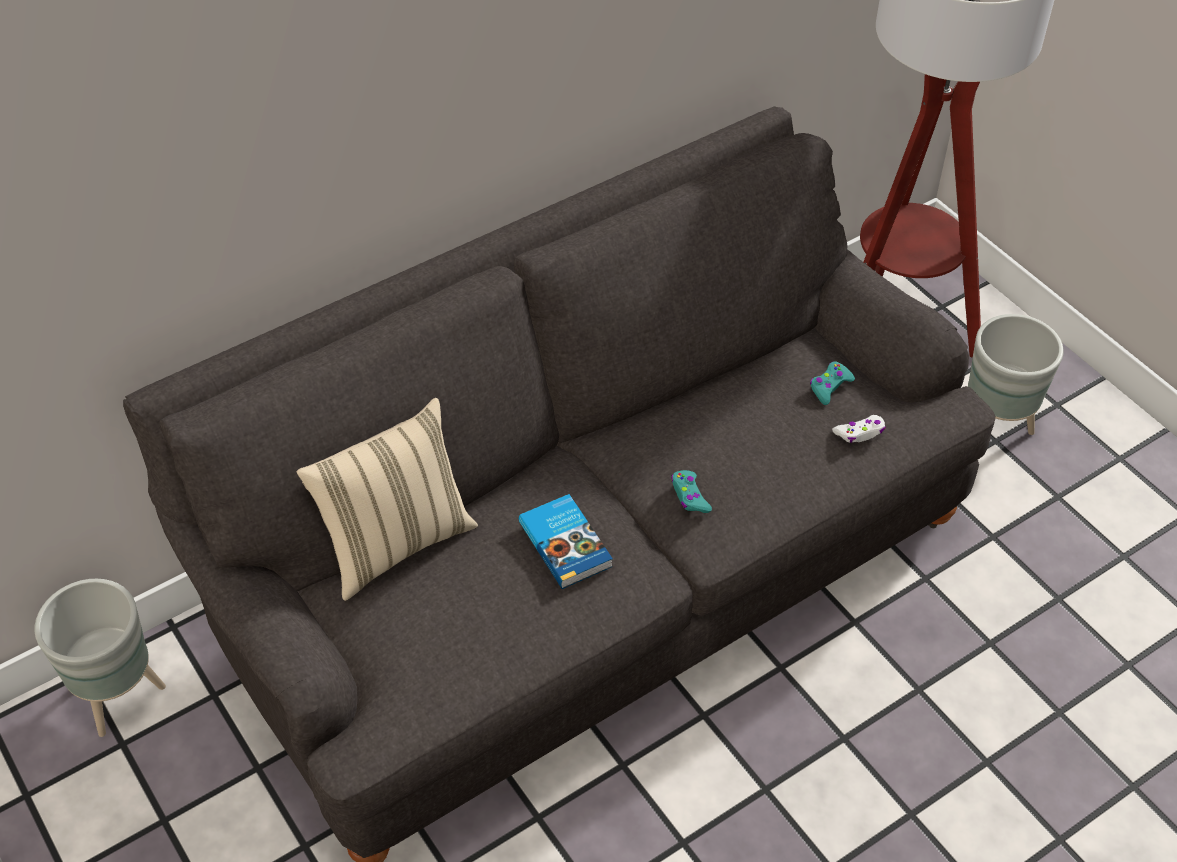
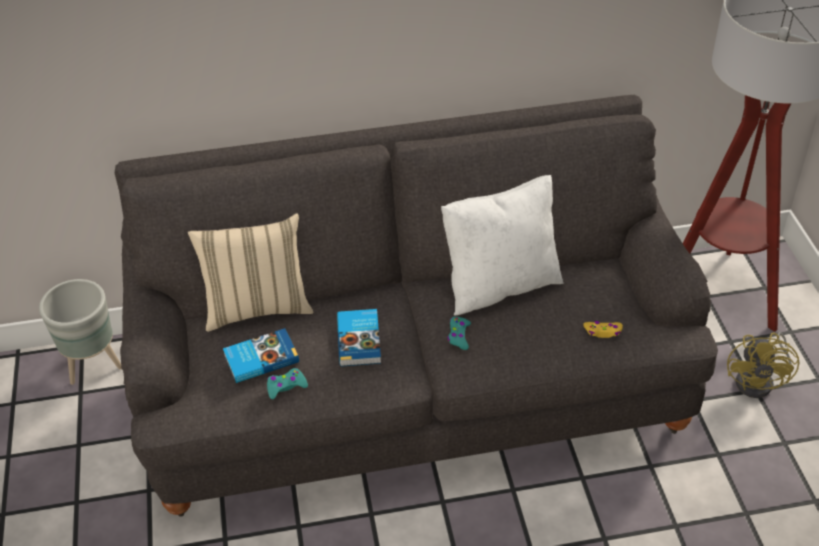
camera: 25 degrees right, 5 degrees down
turquoise game controller [810,361,855,405] -> turquoise game controller moved to [267,368,308,399]
white game controller [832,415,886,443] -> yellow game controller [583,321,623,338]
grey planter [968,314,1064,435] -> yellow fan [727,332,799,398]
none -> book [223,328,299,383]
none -> white pillow [441,175,564,315]

